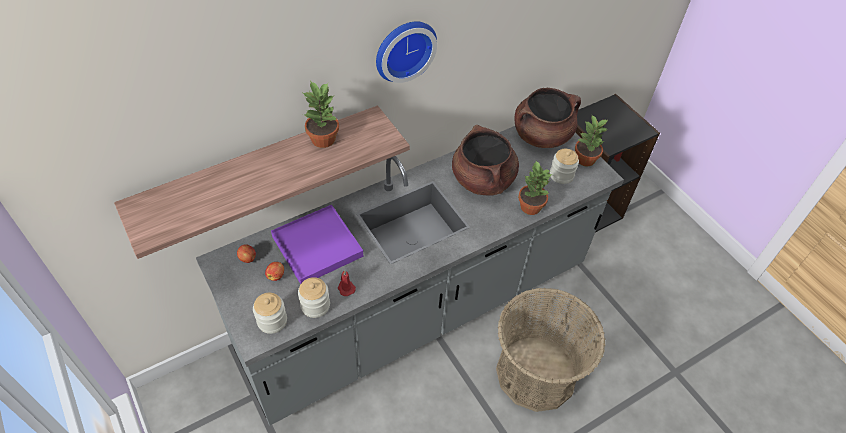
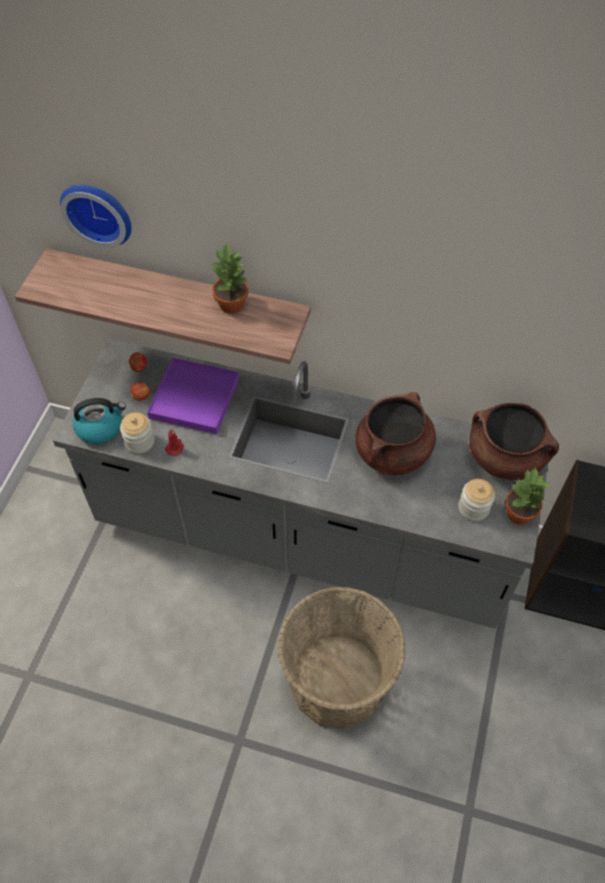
camera: 50 degrees right, 5 degrees up
jar [253,293,287,334] -> kettle [73,398,126,444]
wall clock [376,21,437,83] -> wall clock moved to [60,185,131,248]
potted plant [518,161,552,215] -> none

